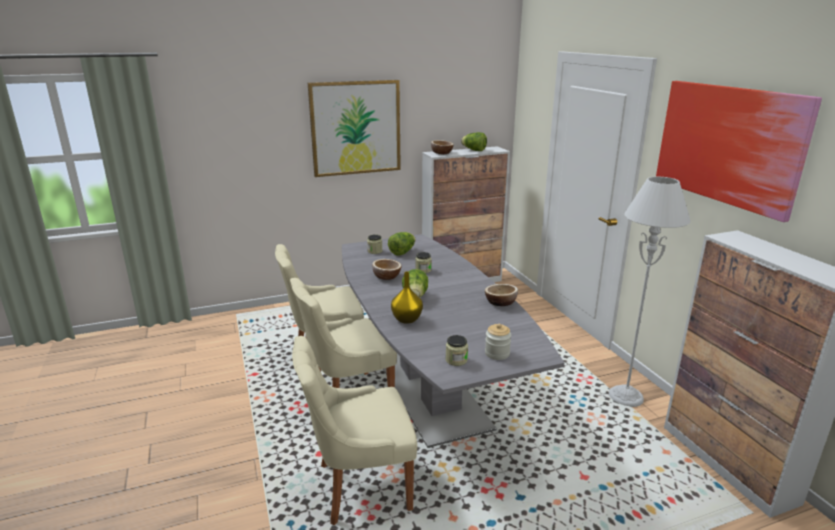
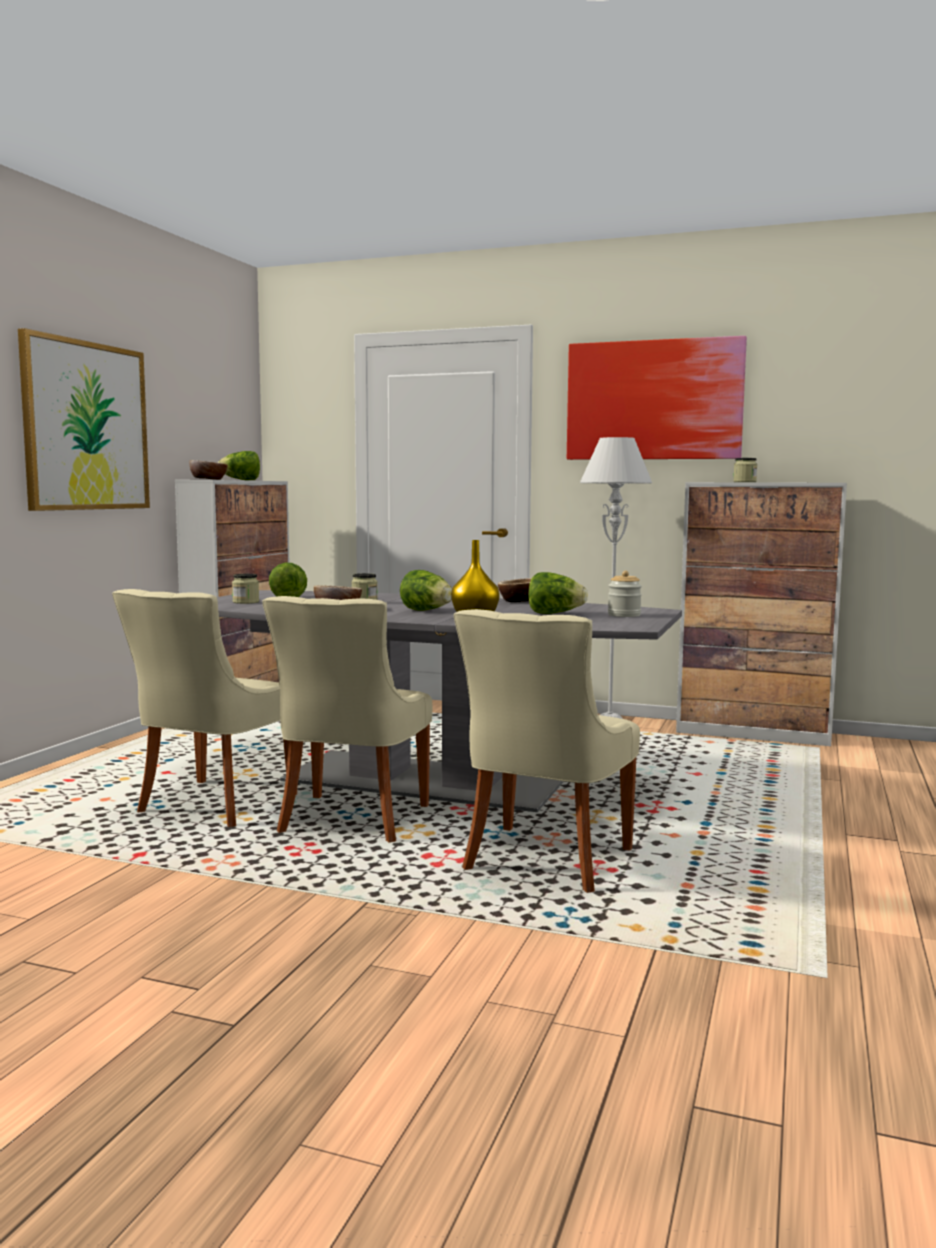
camera: 50 degrees left, 15 degrees down
jar [446,335,468,366] -> jar moved to [733,458,757,482]
none -> lettuce [528,572,588,614]

